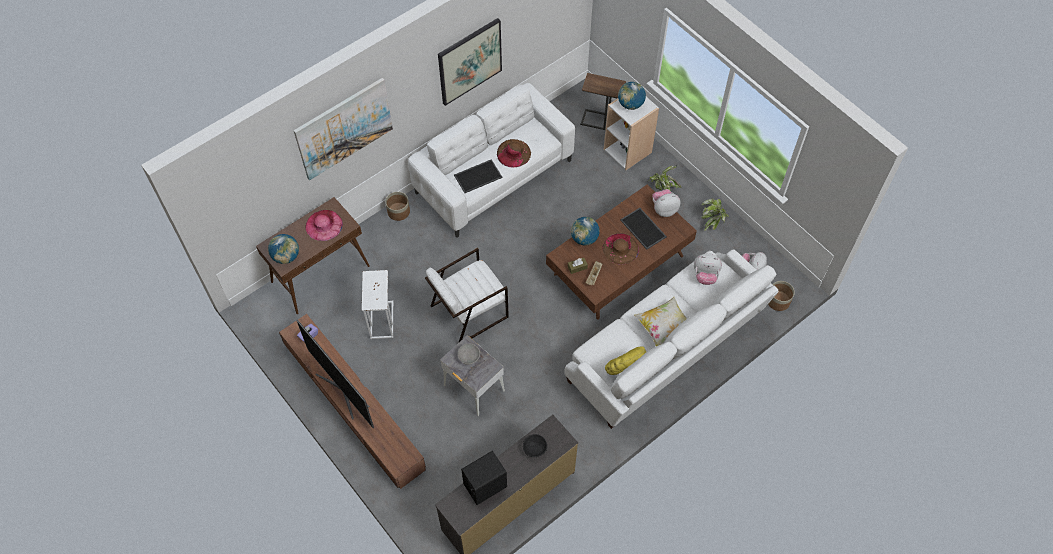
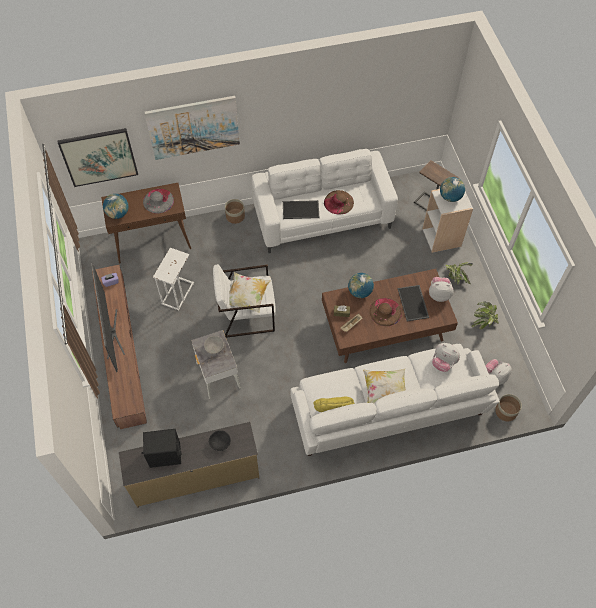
camera: 25 degrees right, 0 degrees up
pink hat [305,210,343,241] -> grey hat [143,189,174,213]
picture [438,18,502,106] -> picture moved to [57,128,138,187]
none -> pillow [229,272,271,313]

